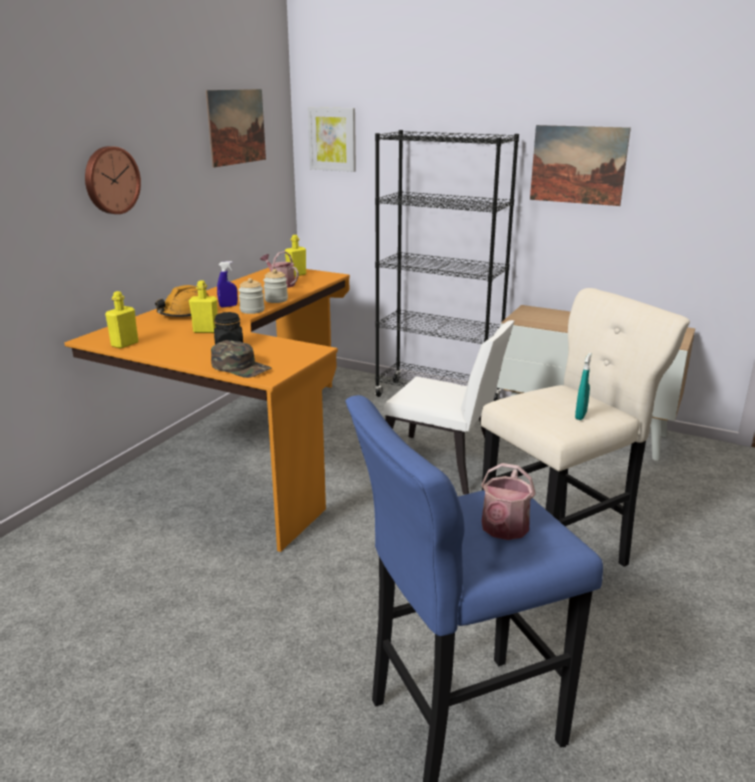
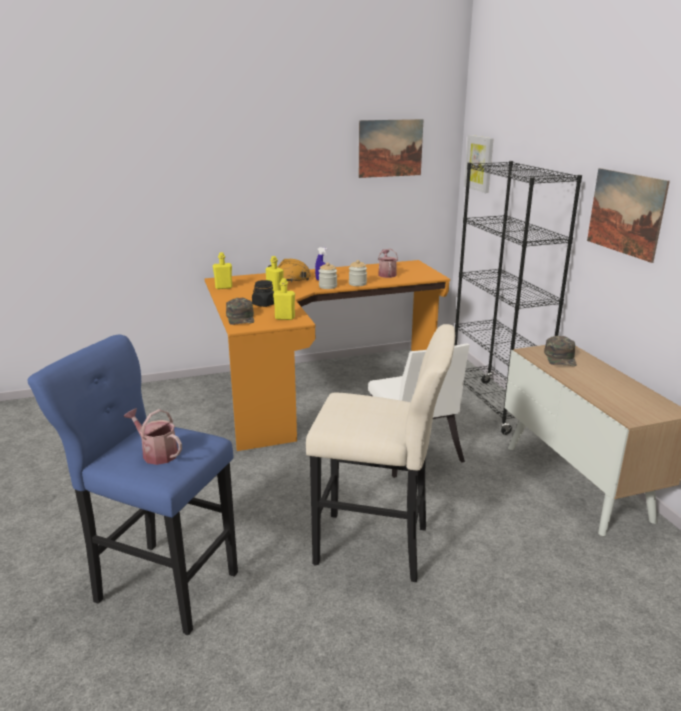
camera: 45 degrees right, 0 degrees up
wall clock [85,146,141,214] -> none
yellow bottle [285,235,306,277] -> yellow bottle moved to [273,278,295,320]
watering can [481,463,536,540] -> watering can turned 60 degrees clockwise [124,408,182,465]
turquoise spray bottle [575,353,592,420] -> none
none -> green cap [544,336,577,366]

